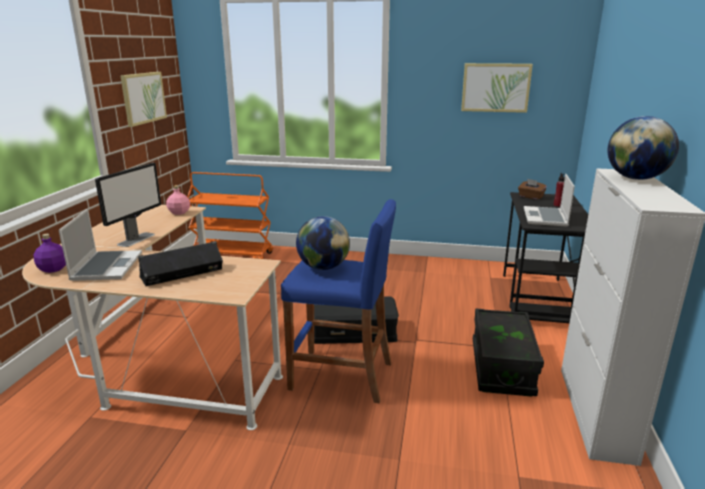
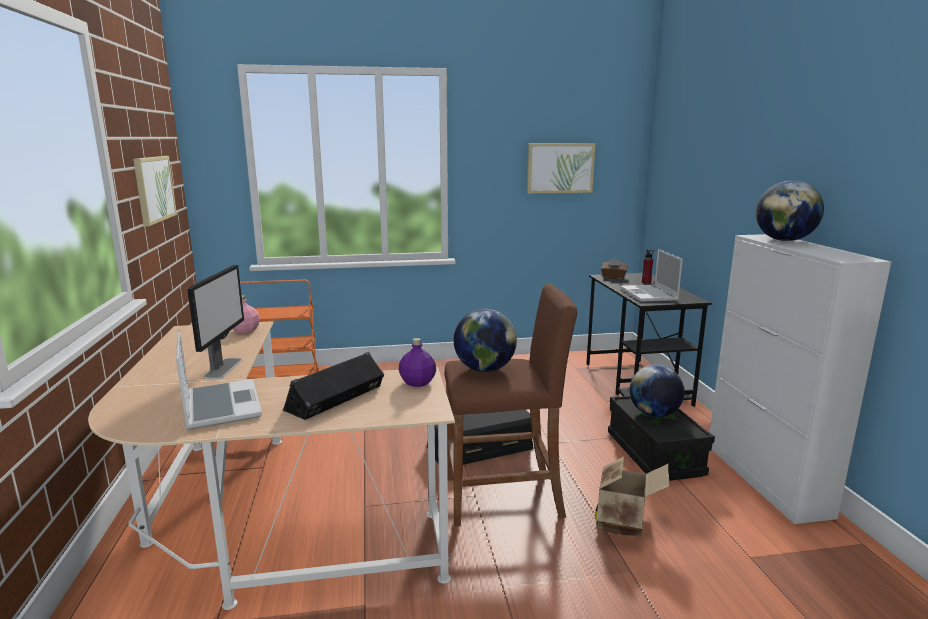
camera: 20 degrees left, 5 degrees down
purple bottle [34,234,66,273] -> purple bottle moved to [399,338,436,387]
blue stool [281,199,396,404] -> brown stool [445,283,577,527]
none -> cardboard box [595,456,669,537]
none -> globe [629,365,685,417]

